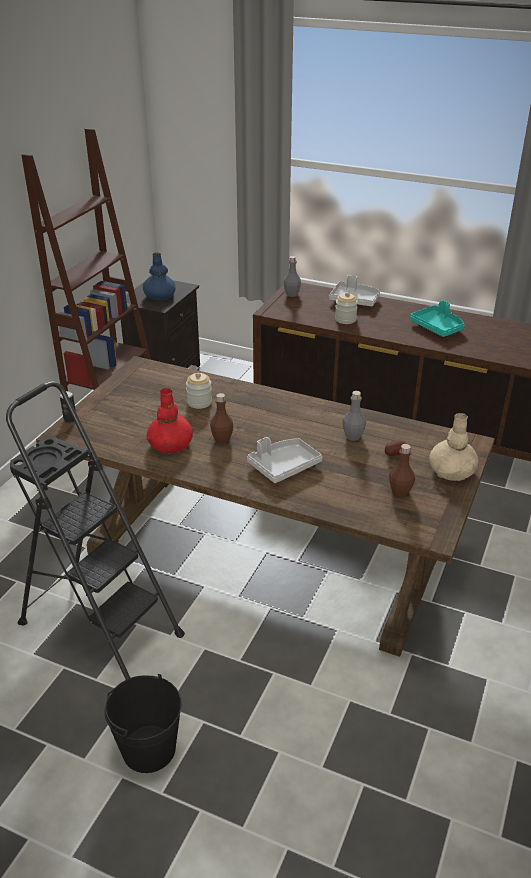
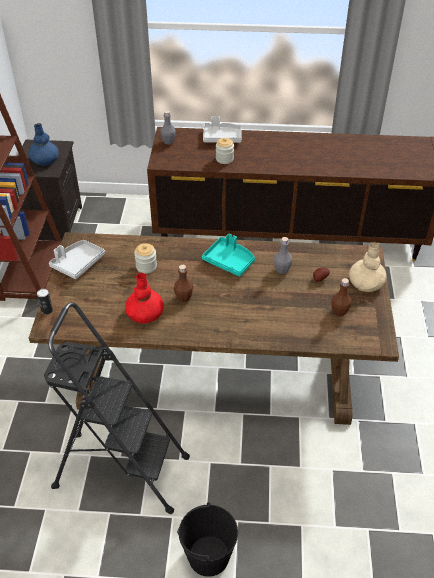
camera: 20 degrees left, 10 degrees up
grey tray [247,437,323,483] -> grey tray moved to [49,240,105,279]
turquoise tray [409,300,464,337] -> turquoise tray moved to [202,233,255,276]

